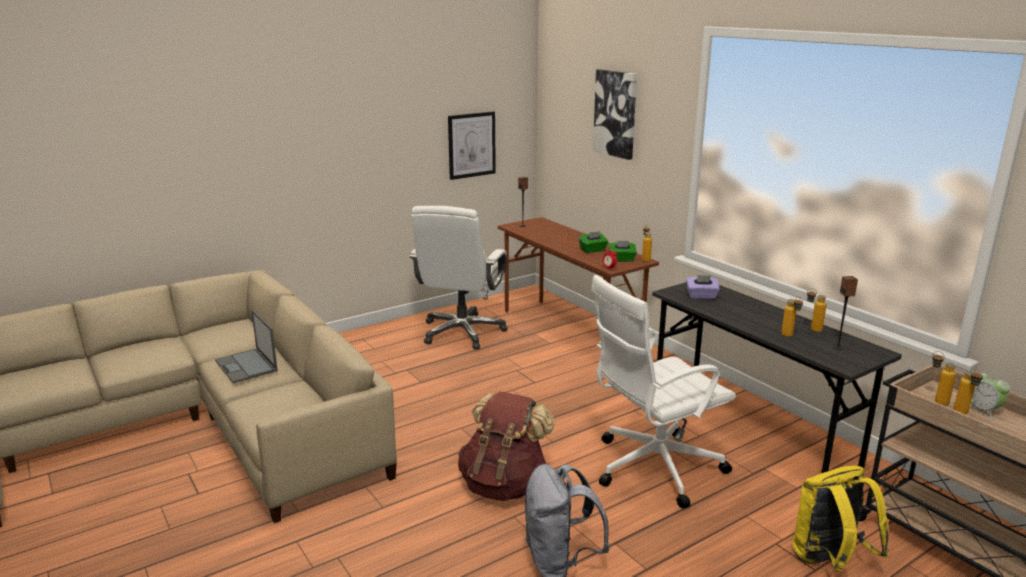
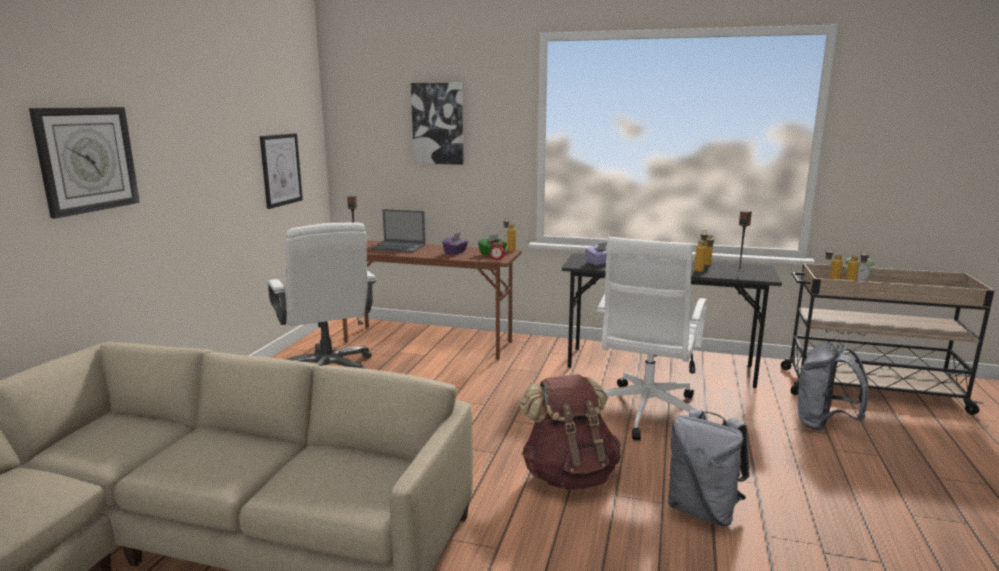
camera: 40 degrees left, 5 degrees down
laptop [215,310,278,383] -> laptop moved to [370,209,426,252]
green tissue box [579,231,608,253] -> purple tissue box [443,233,468,255]
yellow backpack [792,466,889,571] -> grey backpack [798,343,869,431]
none -> wall clock [29,107,140,219]

